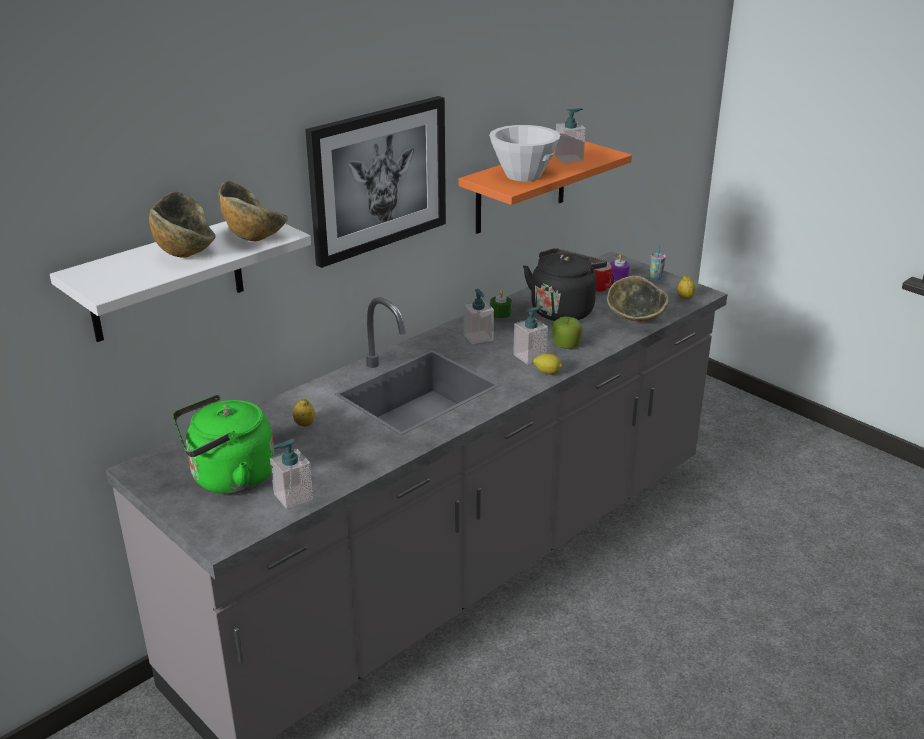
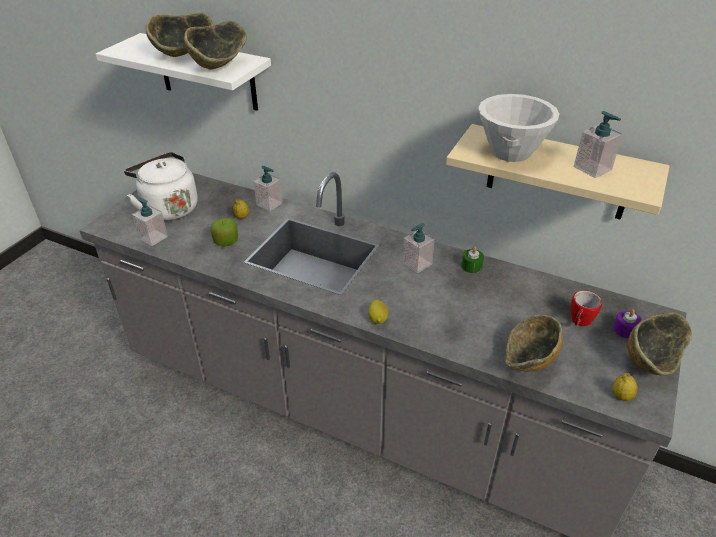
camera: 70 degrees right, 10 degrees up
green kettle [173,394,275,494] -> white kettle [124,152,198,221]
picture [305,96,446,268] -> none
orange shelf [459,141,632,234] -> beige shelf [446,124,670,220]
soap dispenser [513,306,548,365] -> soap dispenser moved to [253,166,283,211]
black kettle [523,248,607,321] -> none
apple [552,317,582,349] -> apple moved to [210,218,238,246]
cup [650,244,666,280] -> bowl [627,312,692,375]

